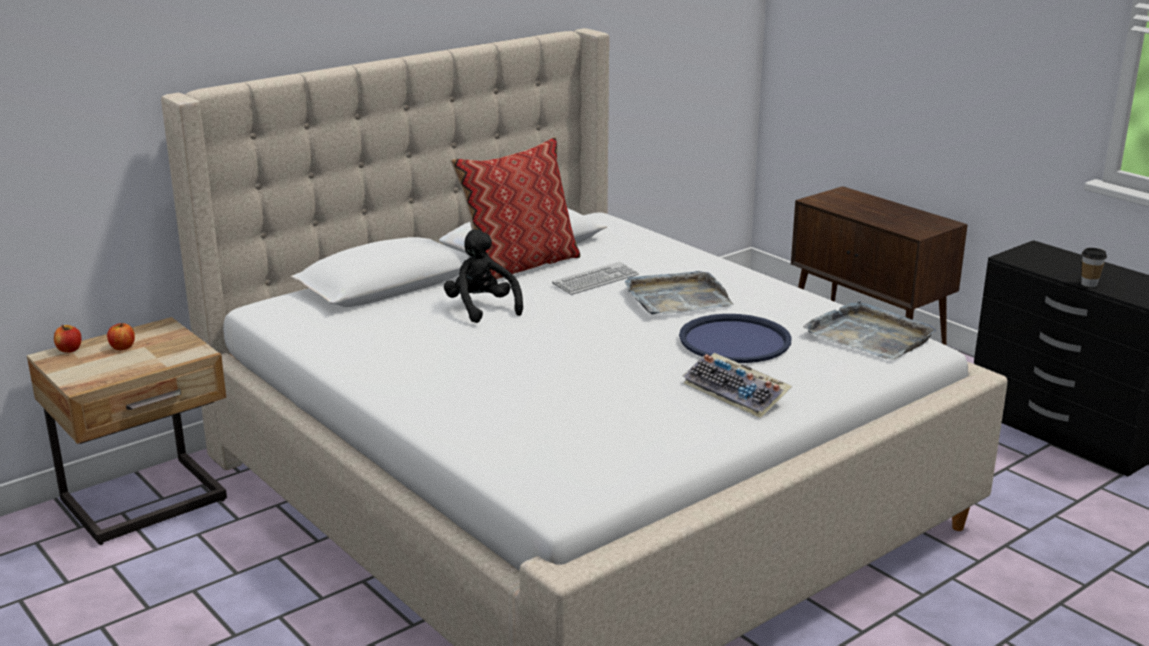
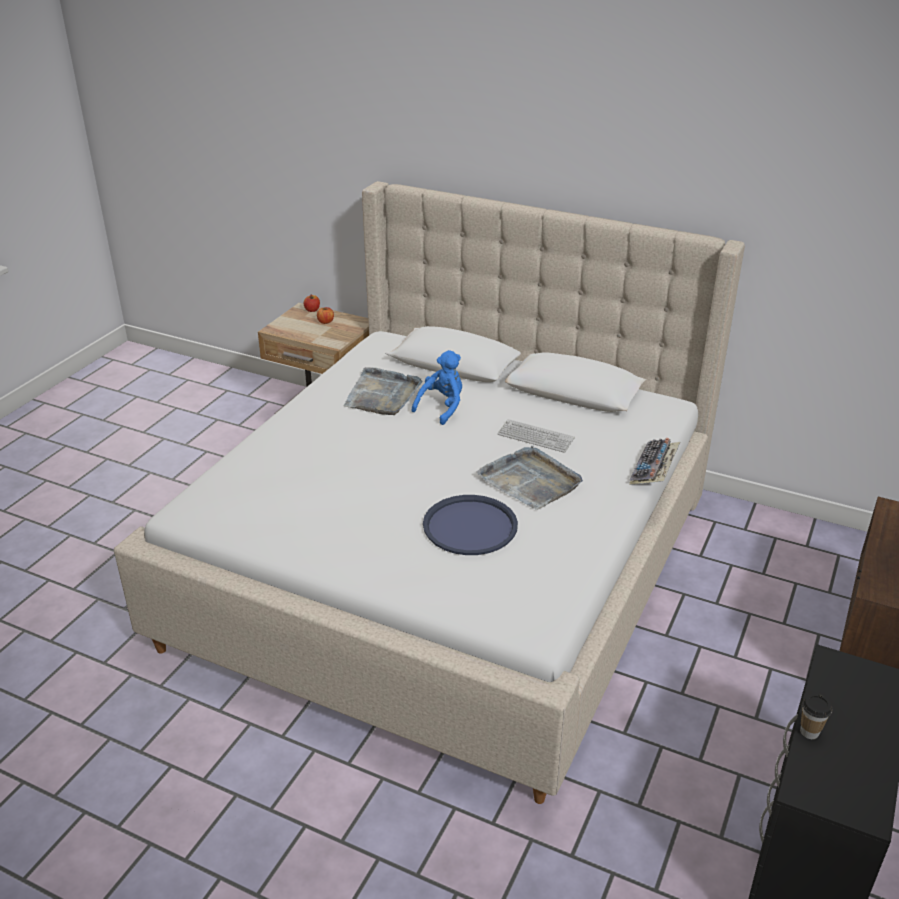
camera: 65 degrees right, 10 degrees up
black plush toy [444,229,523,323] -> blue plush toy [411,350,462,425]
pillow [451,137,580,279] -> none
keyboard [682,353,792,418] -> keyboard moved to [629,438,680,485]
grey tray [803,300,936,360] -> grey tray moved to [343,367,423,415]

